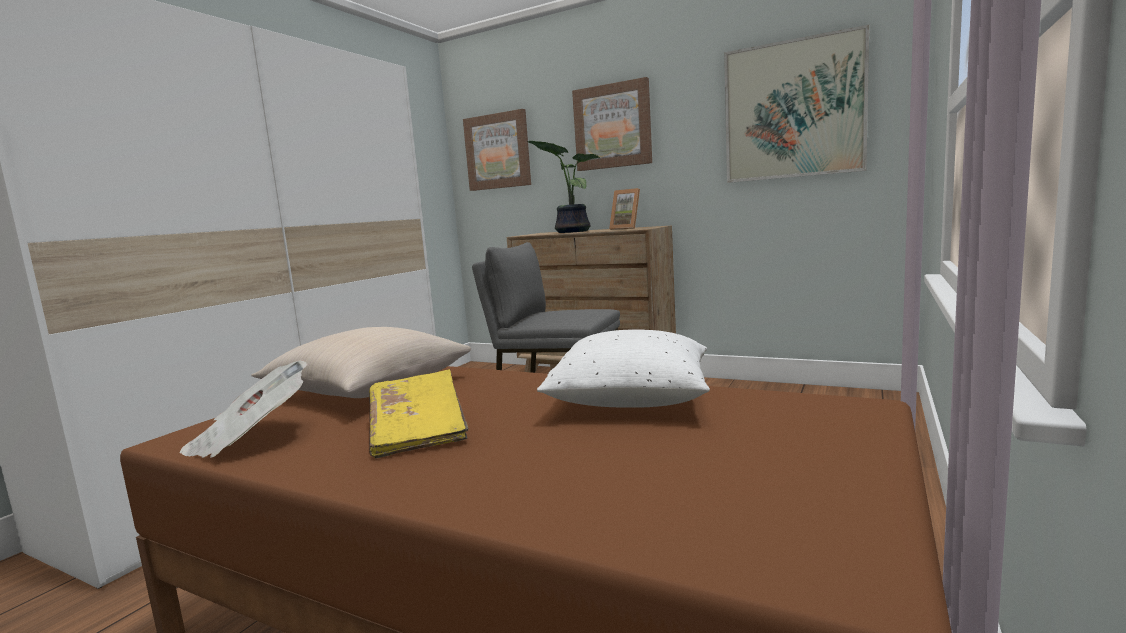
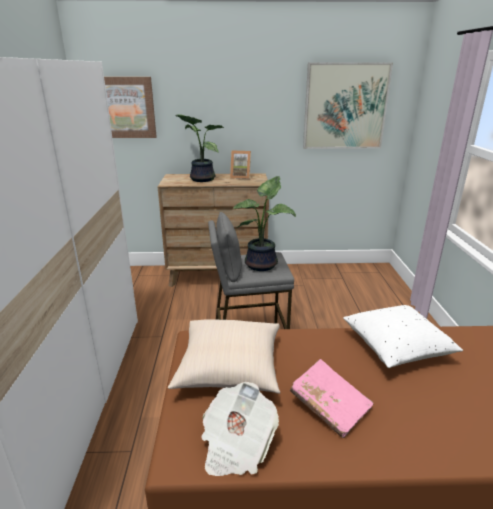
camera: 30 degrees left, 15 degrees up
yellow book [369,369,468,459] -> pink book [290,359,374,438]
picture [572,77,652,171] -> none
none -> potted plant [233,176,296,271]

